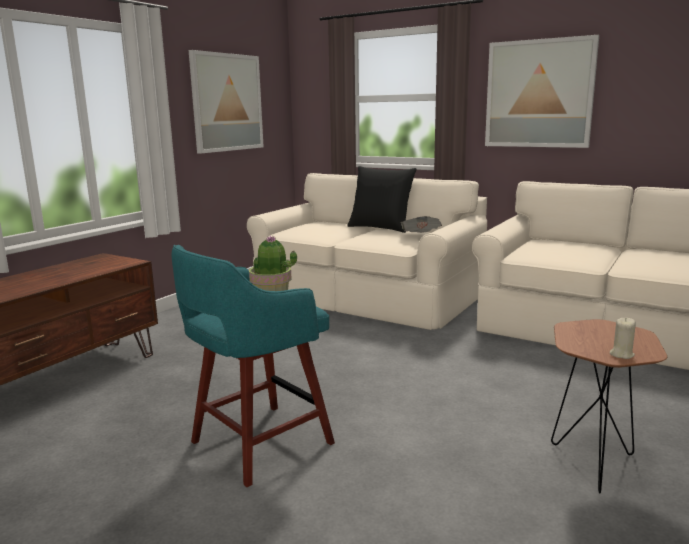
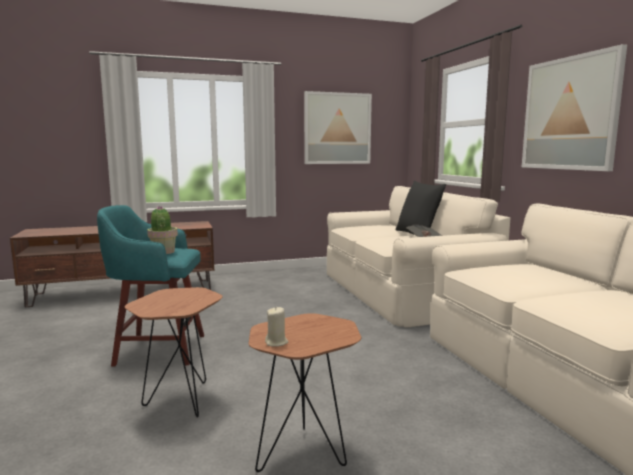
camera: 40 degrees right, 5 degrees down
none -> brown side table [125,287,223,417]

